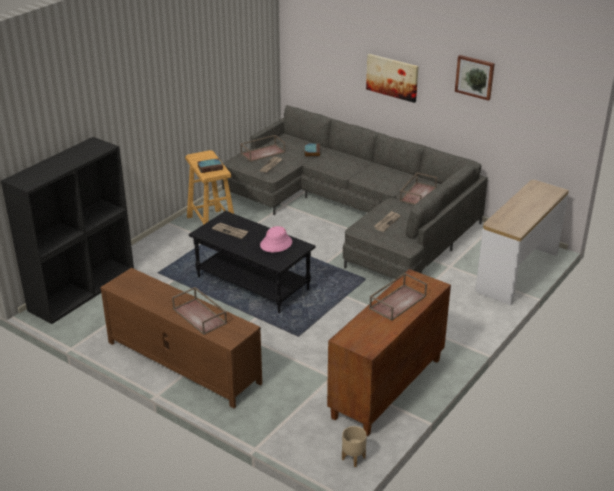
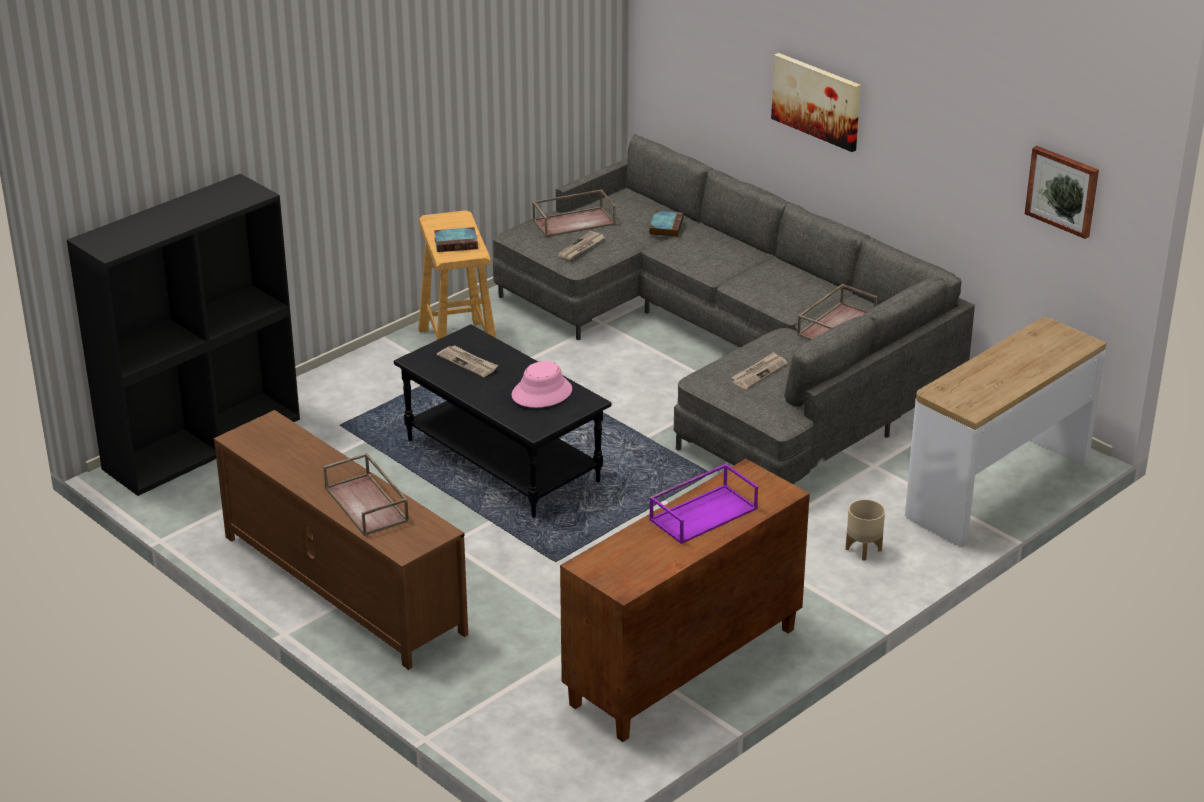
camera: 10 degrees right, 0 degrees up
beige planter [342,426,367,467] -> beige planter moved to [846,499,885,560]
brown tray [369,273,427,321] -> purple tray [649,463,758,544]
picture [455,55,495,101] -> picture moved to [1025,146,1099,239]

